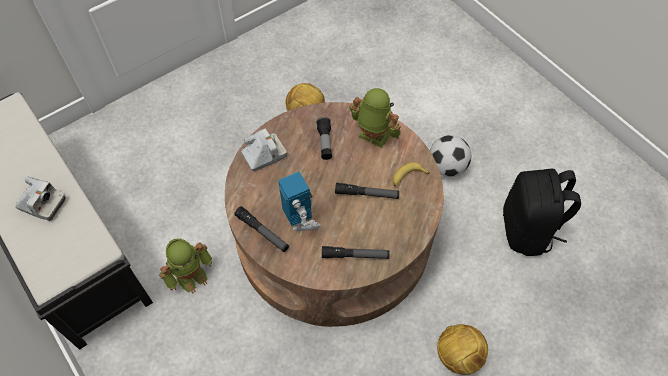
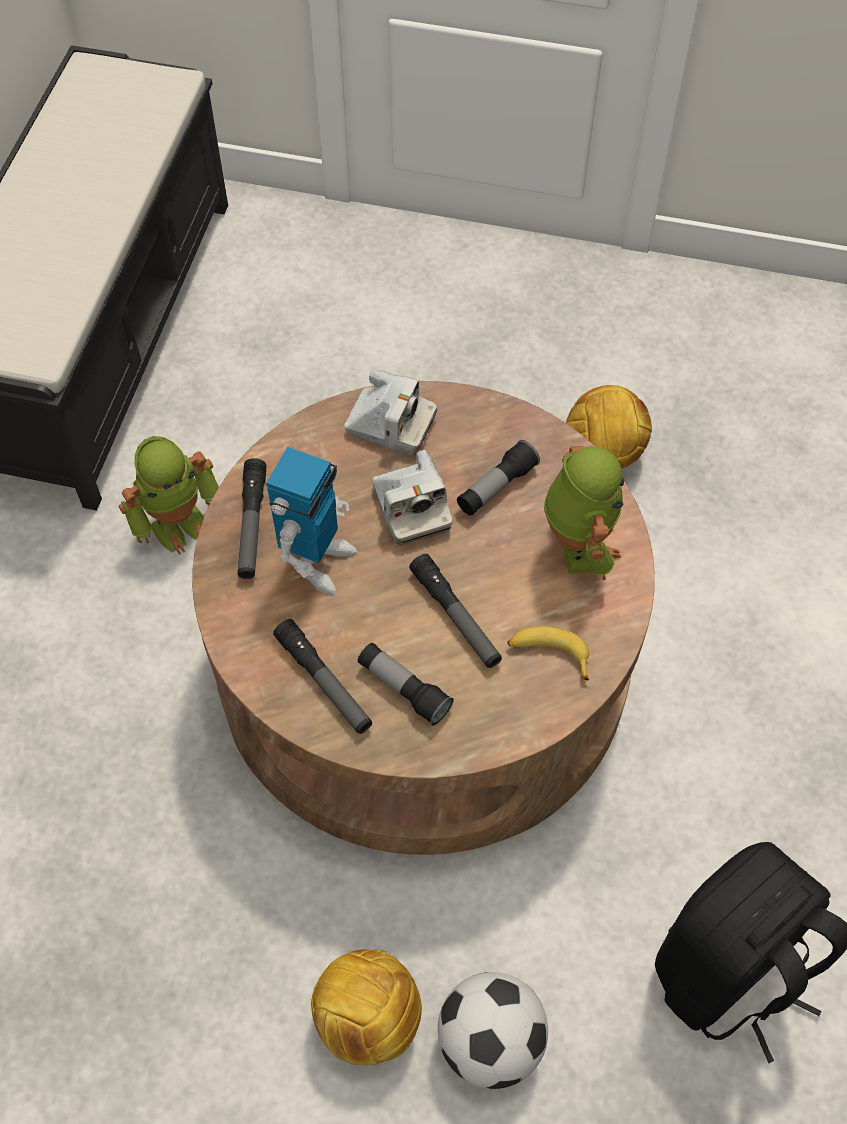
camera: 50 degrees right, 0 degrees up
camera [15,176,66,221] -> camera moved to [372,450,452,546]
toy robot [159,239,212,293] -> toy robot turned 45 degrees counterclockwise [119,436,219,555]
football [430,135,471,177] -> football moved to [438,972,548,1089]
none -> flashlight [358,643,454,726]

